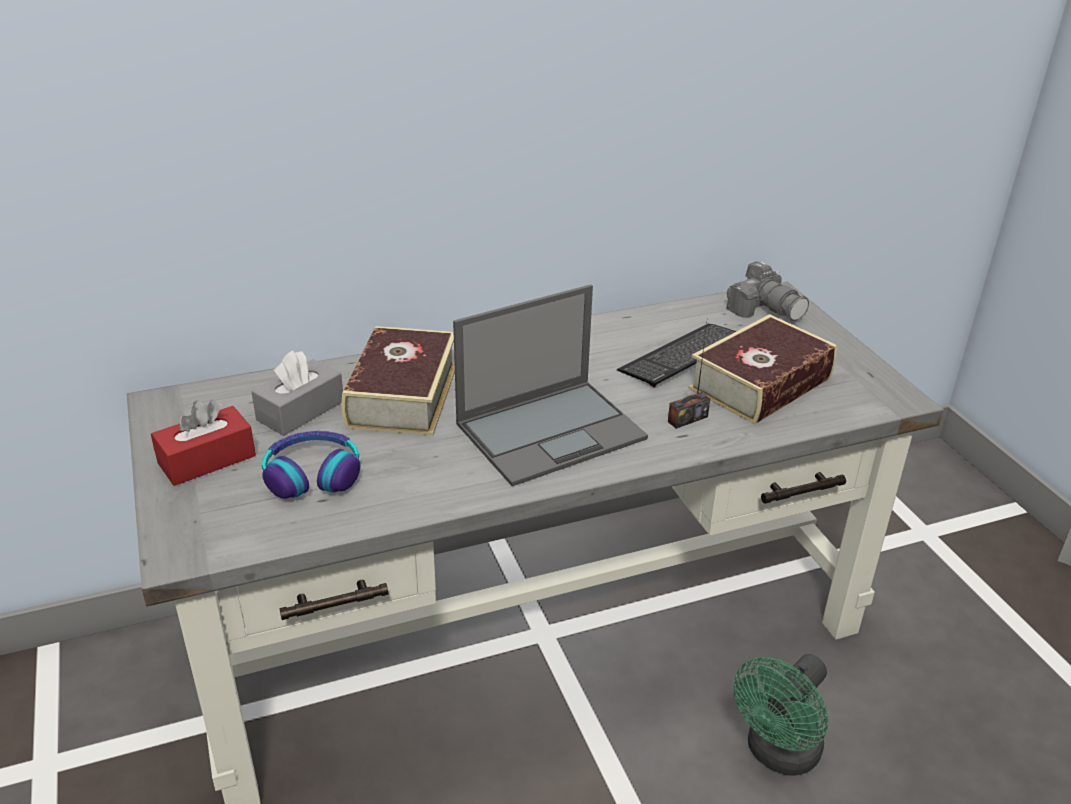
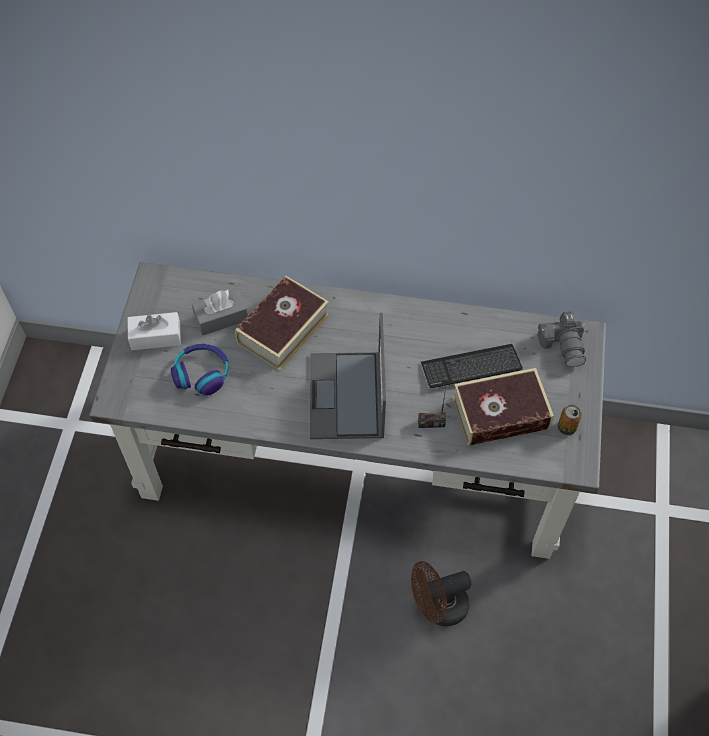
camera: 30 degrees right, 25 degrees up
red tissue box [151,400,256,486] -> white tissue box [127,312,181,350]
laptop [453,284,648,486] -> laptop turned 90 degrees clockwise [310,313,386,439]
green fan [734,654,828,776] -> brown fan [411,561,472,626]
none -> can [558,405,582,435]

